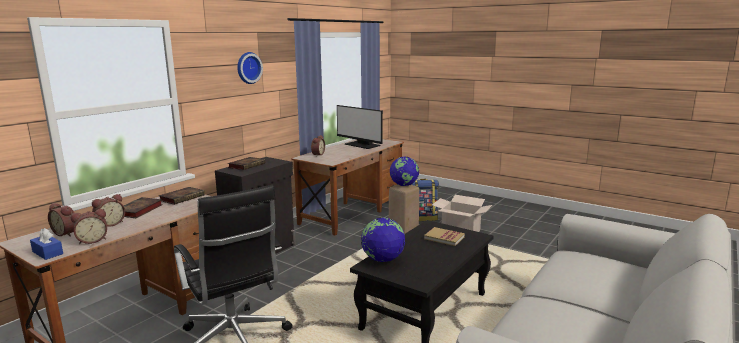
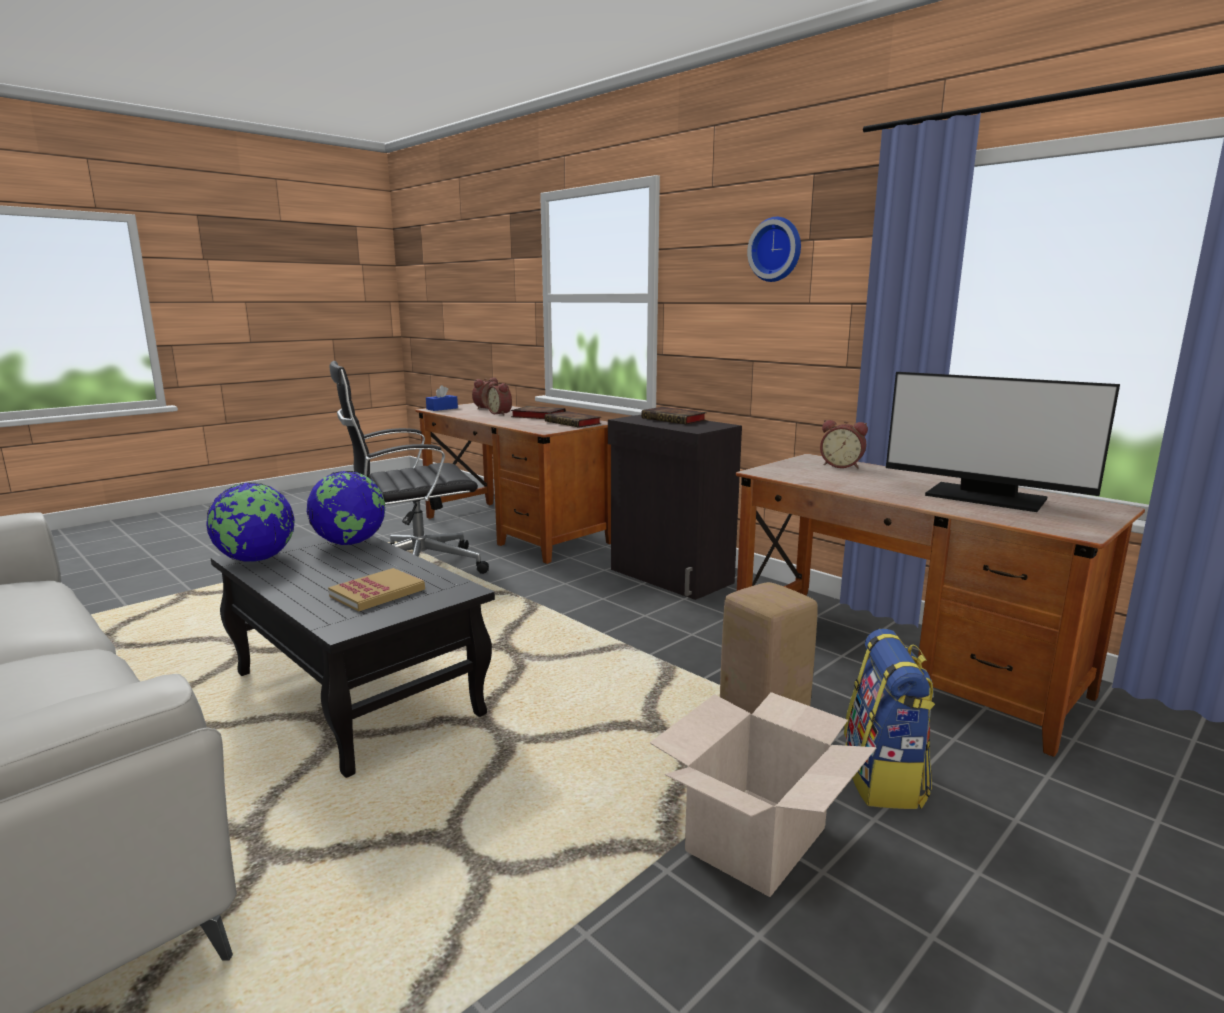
camera: 100 degrees right, 0 degrees up
alarm clock [71,209,107,244] -> none
monitor [337,105,383,149] -> monitor turned 105 degrees counterclockwise [886,372,1120,512]
globe [390,157,419,186] -> globe moved to [206,483,295,562]

